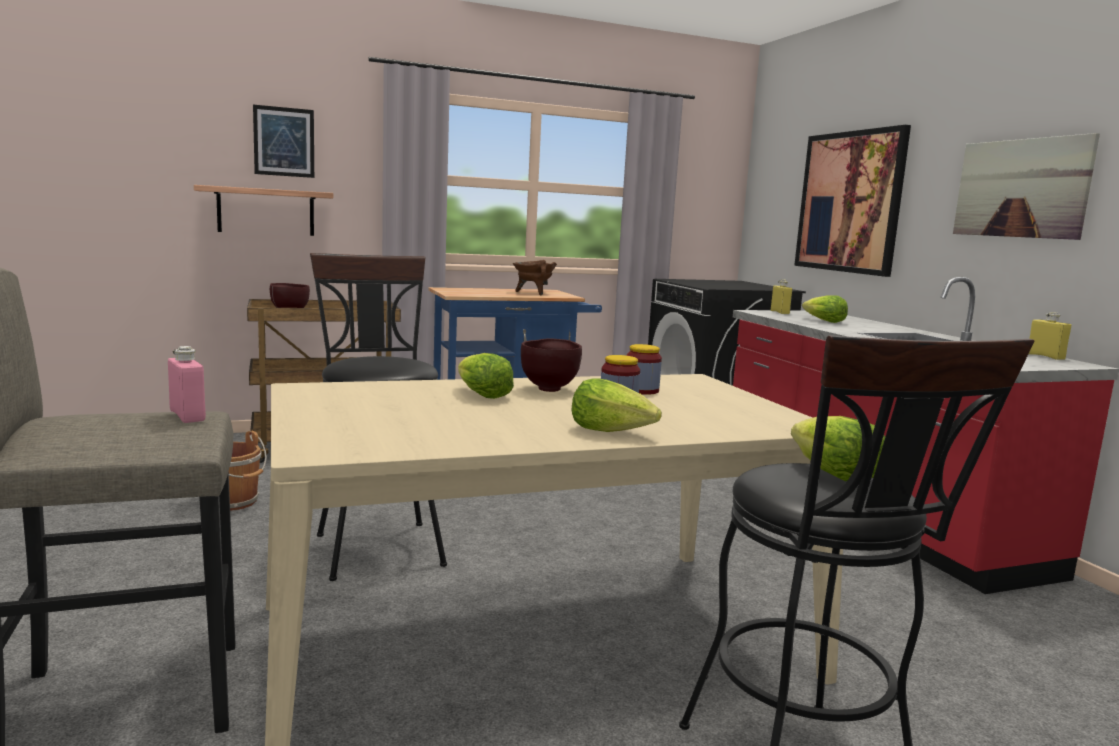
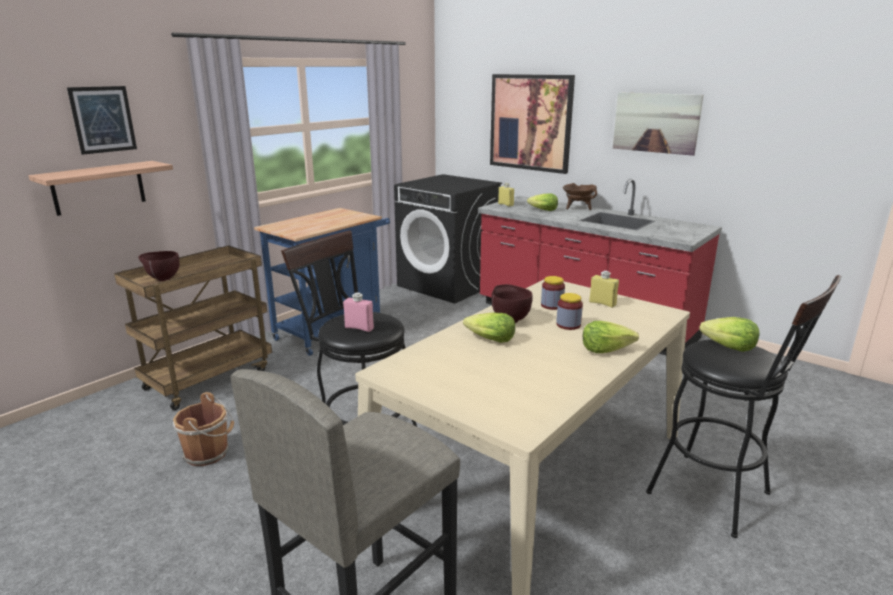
camera: 30 degrees left, 10 degrees up
pink bottle [168,346,206,423] -> pink bottle moved to [343,292,374,332]
brown cooking pot [513,260,557,295] -> brown cooking pot moved to [563,183,597,210]
yellow bottle [1029,312,1071,360] -> yellow bottle moved to [589,271,619,308]

